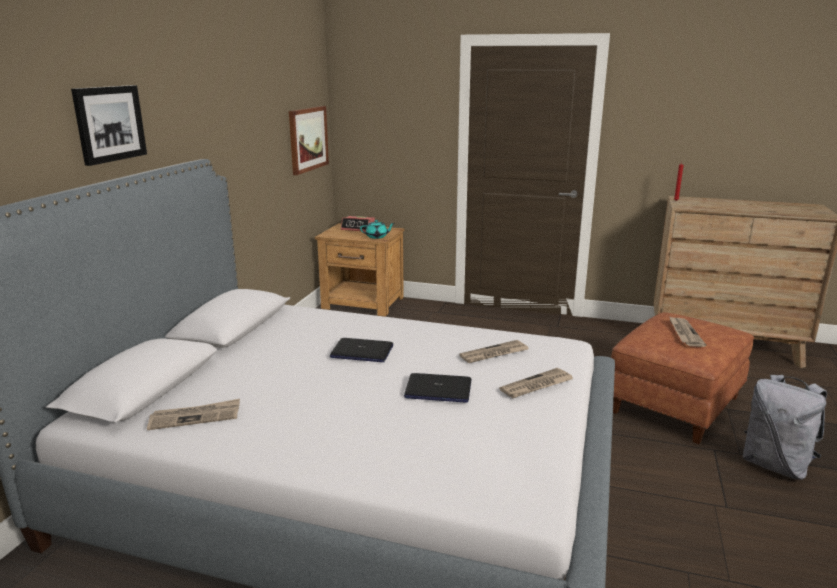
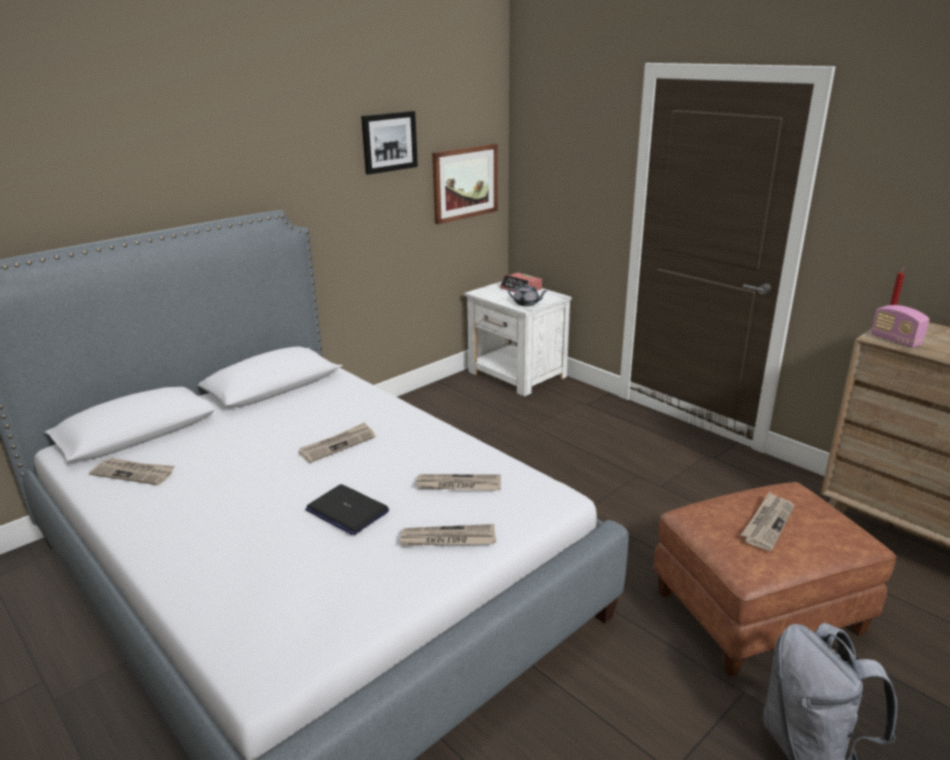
camera: 30 degrees right, 5 degrees up
picture [71,85,147,166] -> picture moved to [361,111,418,175]
brown nightstand [315,223,404,317] -> white nightstand [464,281,572,397]
laptop [330,338,393,362] -> newspaper [299,422,375,463]
turquoise teapot [360,220,395,239] -> grey teapot [508,284,547,306]
none -> radio [871,305,930,348]

